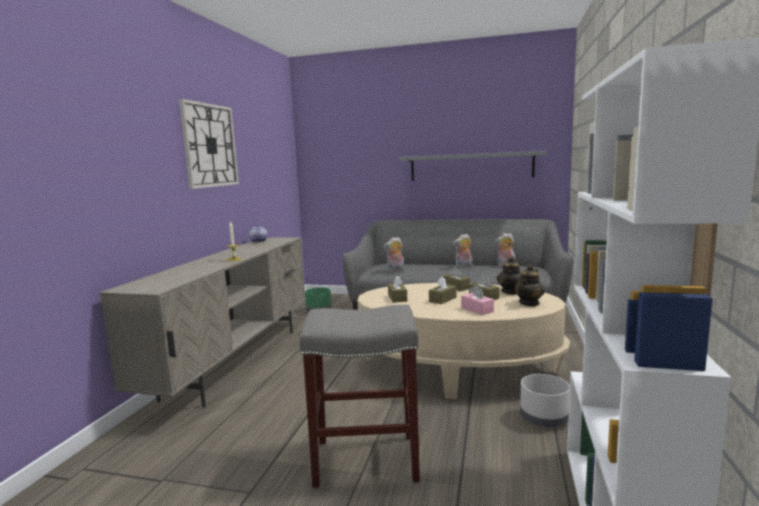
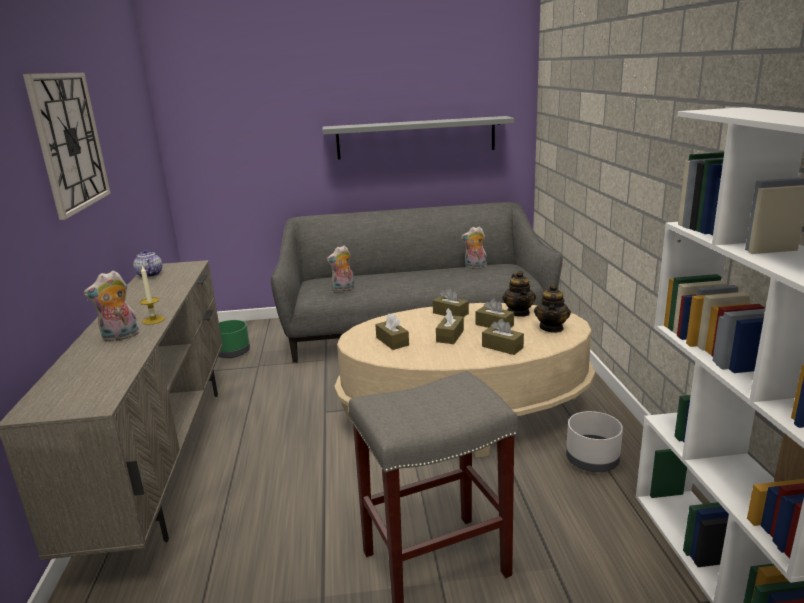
camera: 20 degrees left, 10 degrees up
plush toy [453,234,472,268] -> plush toy moved to [84,271,139,342]
pink tissue box [461,285,494,315] -> brown tissue box [482,319,524,355]

